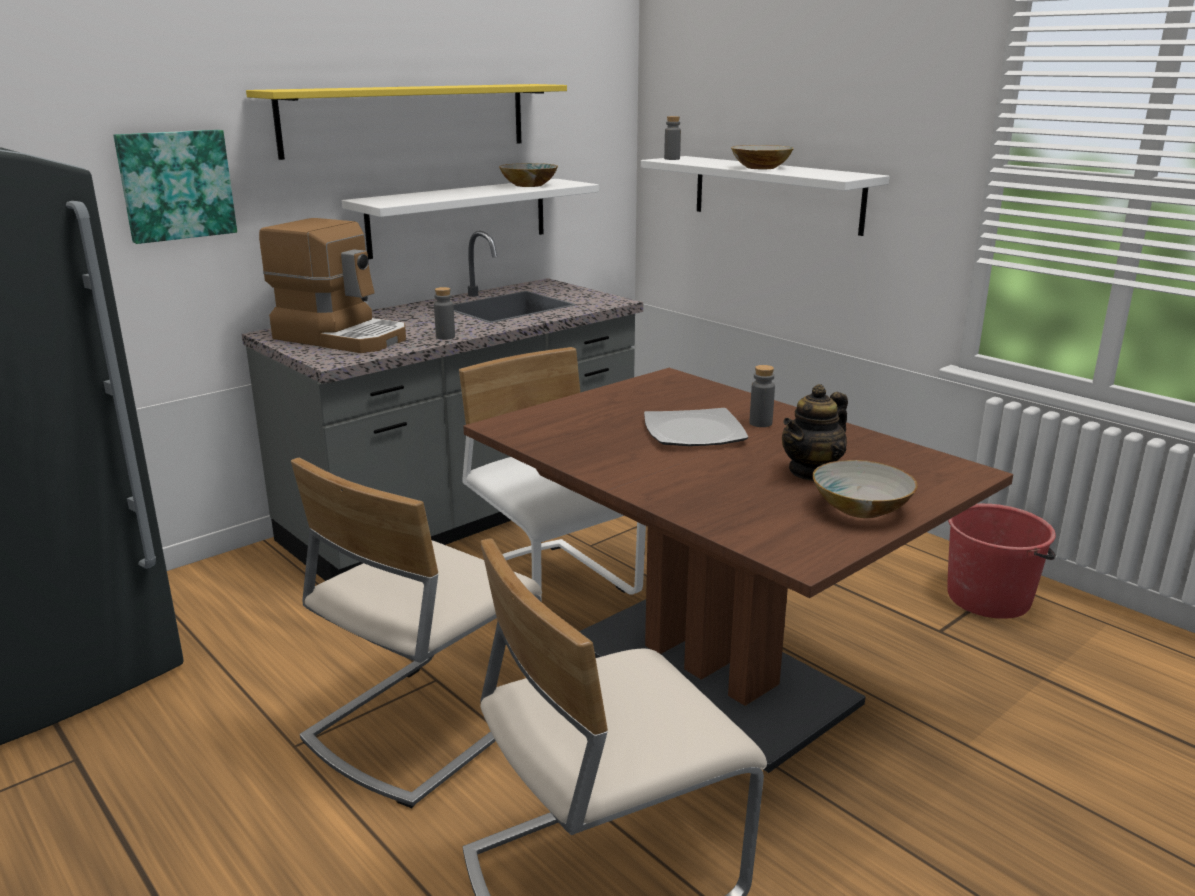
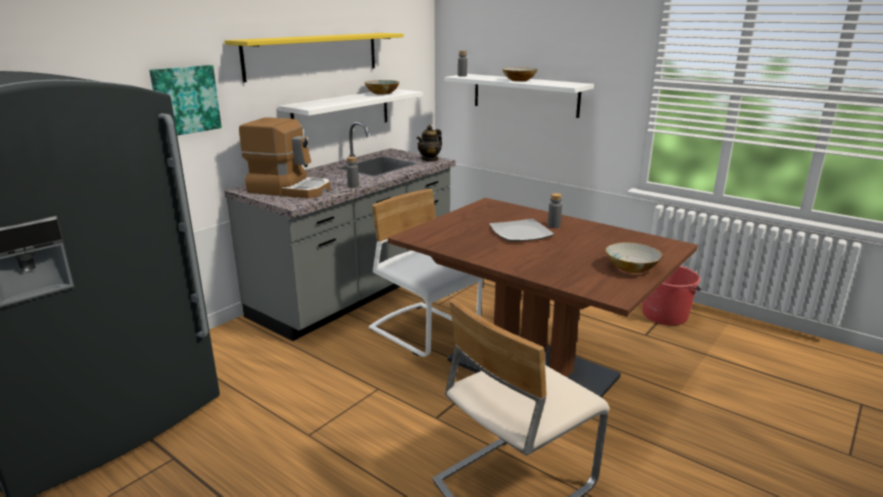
camera: 10 degrees left, 0 degrees up
beige chair [291,458,542,808] -> none
teapot [782,384,848,481] -> teapot moved to [417,125,442,162]

